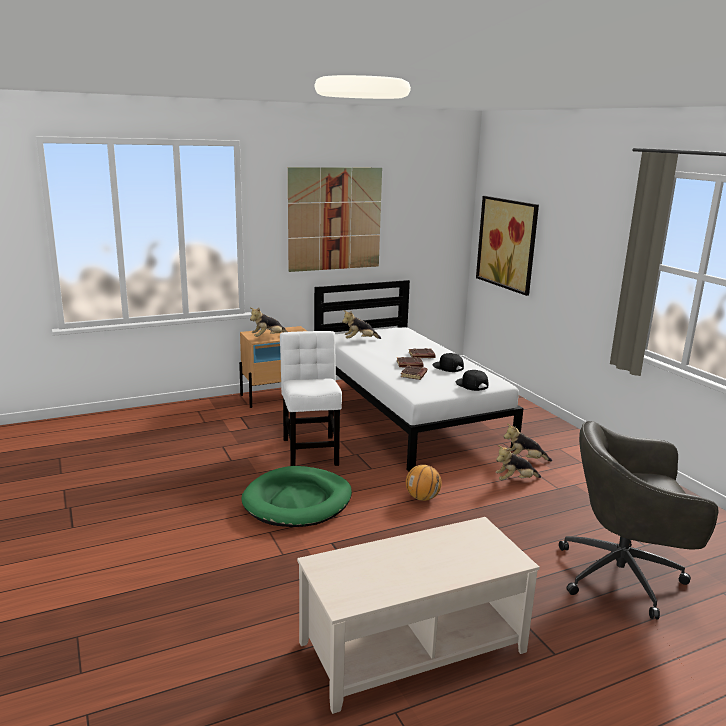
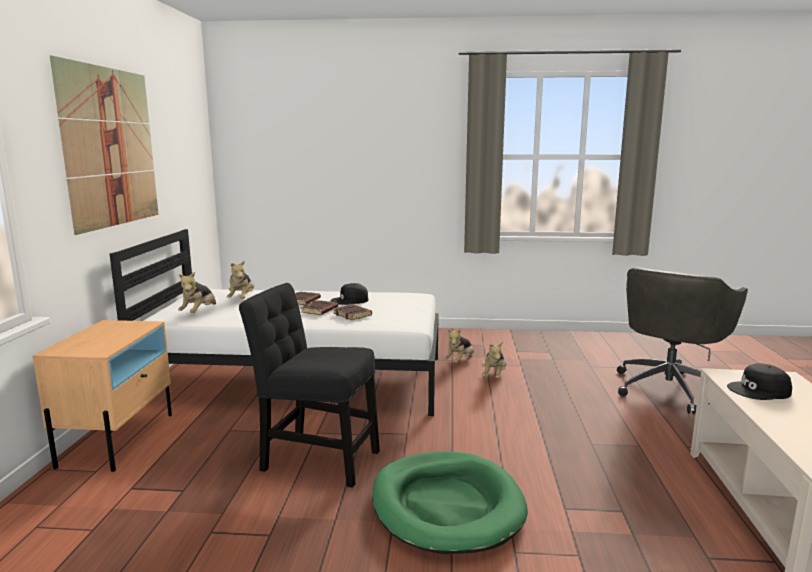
camera: 60 degrees left, 5 degrees down
plush toy [250,307,287,337] -> plush toy moved to [227,261,254,298]
white chair [280,331,342,466] -> black chair [239,283,380,487]
basketball [406,465,442,501] -> none
black cap [456,370,488,391] -> black cap moved to [727,363,792,400]
picture [476,196,539,296] -> none

